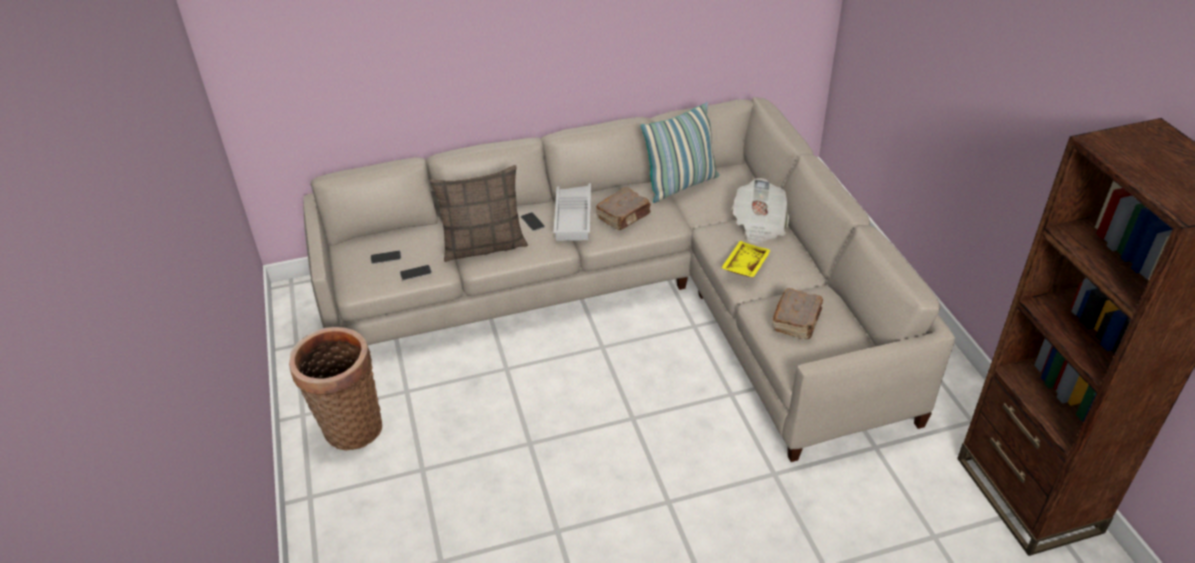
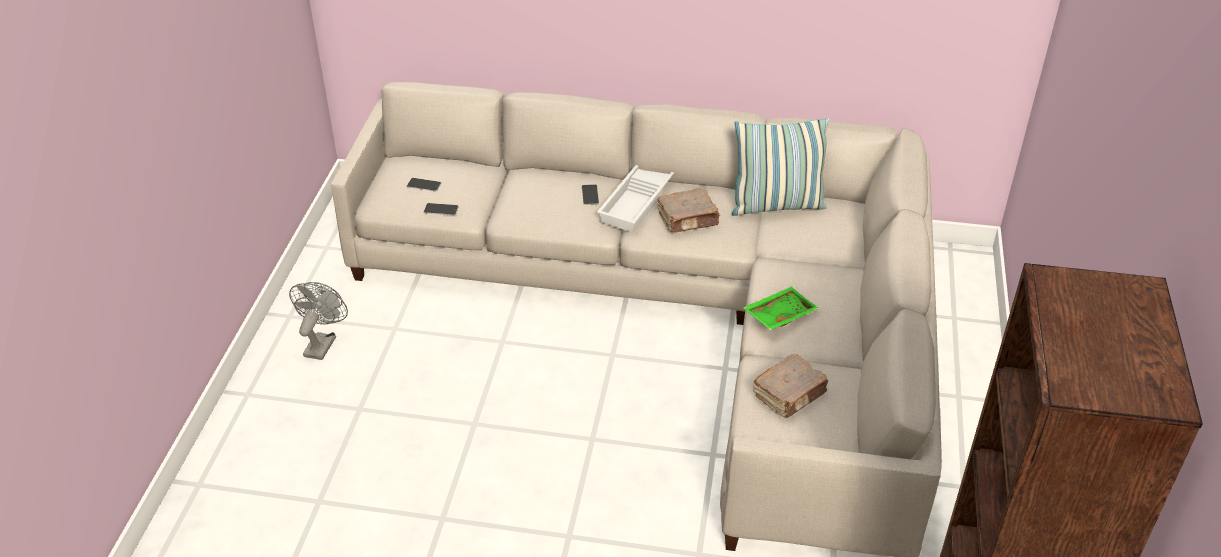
camera: 25 degrees right, 0 degrees up
basket [289,327,382,451] -> grey fan [289,282,348,360]
pillow [430,165,528,262] -> none
yellow tray [721,241,771,278] -> green tray [743,286,819,330]
newspaper [731,178,789,244] -> none

